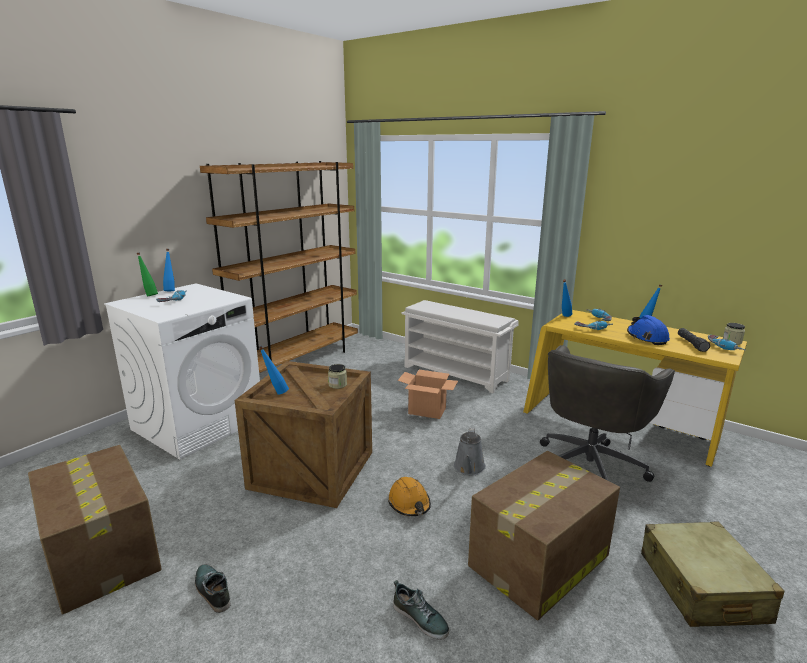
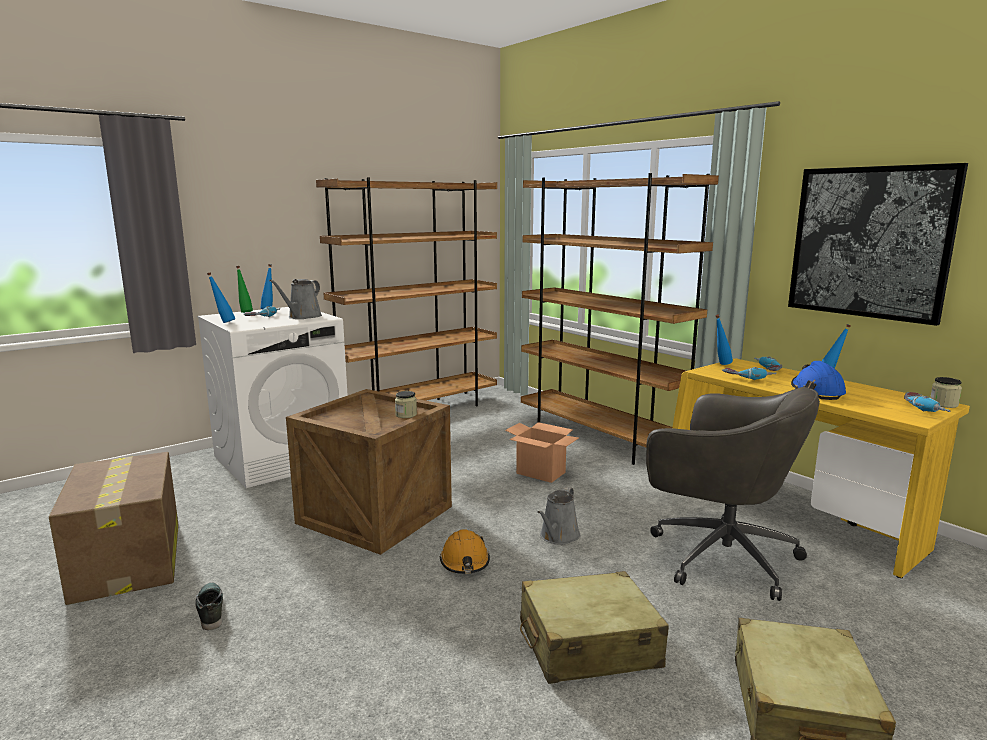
camera: 15 degrees right, 5 degrees down
blue bottle [259,345,289,395] -> blue bottle moved to [207,272,235,323]
shoe [393,580,449,640] -> none
white shoe rack [402,300,519,393] -> brown bookcase [521,173,719,465]
cardboard box [468,451,620,620] -> beige suitcase [520,571,669,684]
grey office chair [540,345,675,482] -> grey office chair turned 105 degrees counterclockwise [646,387,820,601]
black flashlight [678,328,710,352] -> none
none -> grey watering can [269,279,322,319]
none -> picture [788,163,968,326]

